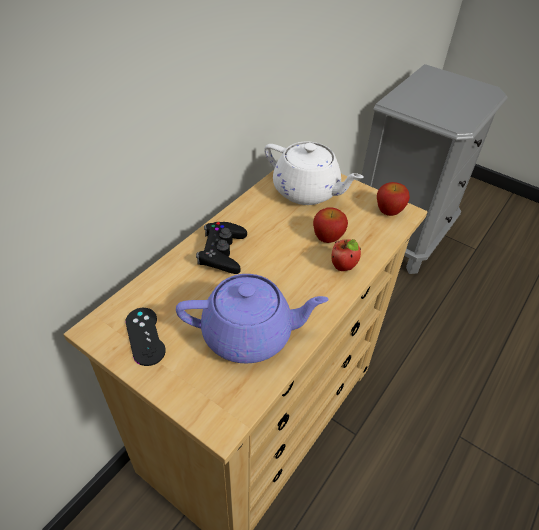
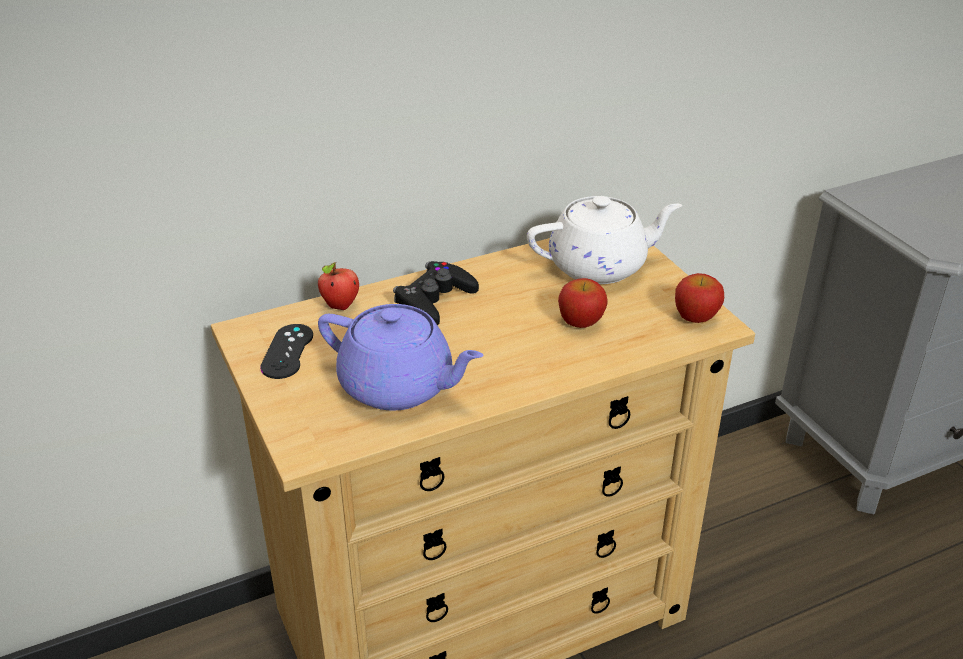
camera: 30 degrees right, 10 degrees down
white teapot [264,142,364,205] -> white teapot turned 75 degrees counterclockwise [527,196,682,284]
apple [331,239,361,271] -> apple moved to [318,262,359,310]

